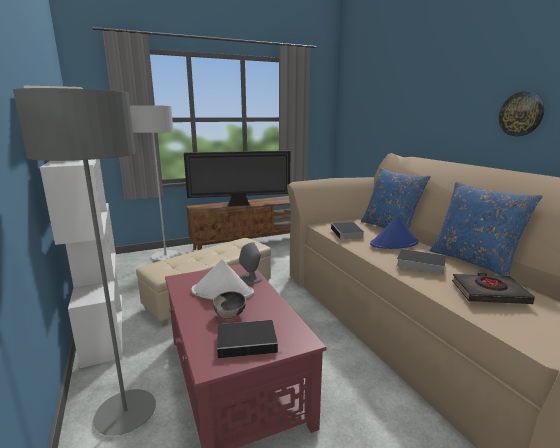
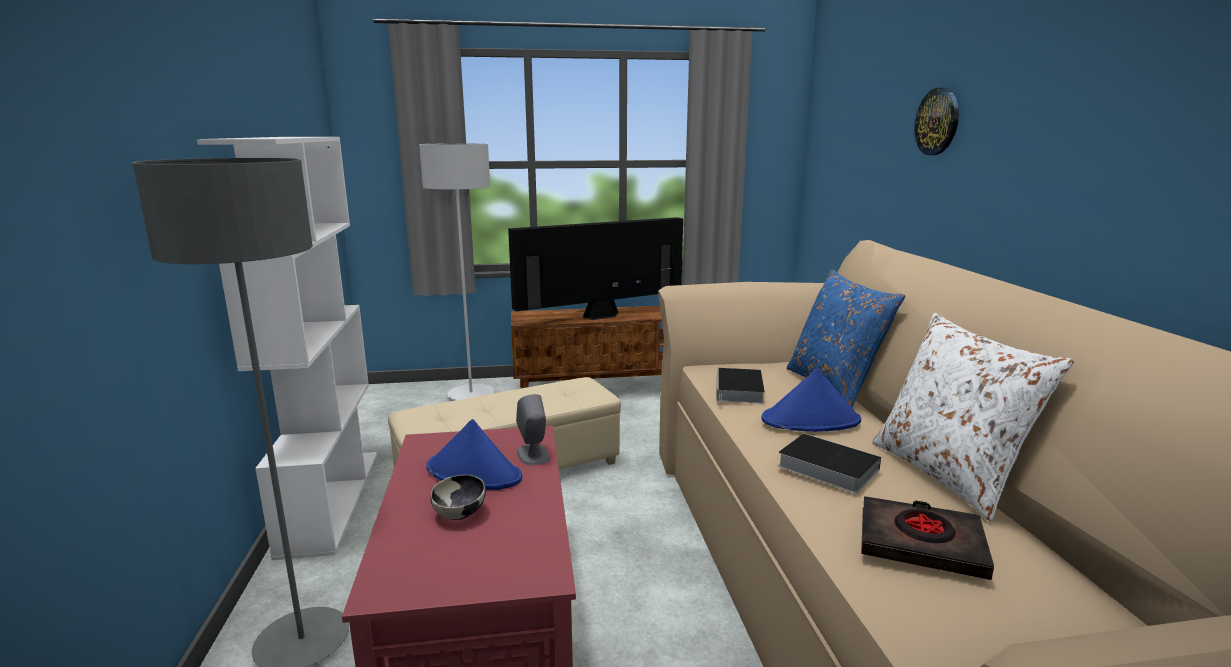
camera: 15 degrees right, 0 degrees up
television [184,150,290,207] -> television turned 150 degrees clockwise [508,217,683,320]
white hat [191,259,254,300] -> blue hat [426,419,522,490]
book [217,320,289,358] -> none
blue pillow [430,182,542,276] -> white pillow [873,313,1074,521]
wall clock [499,92,544,136] -> wall clock moved to [914,88,959,155]

